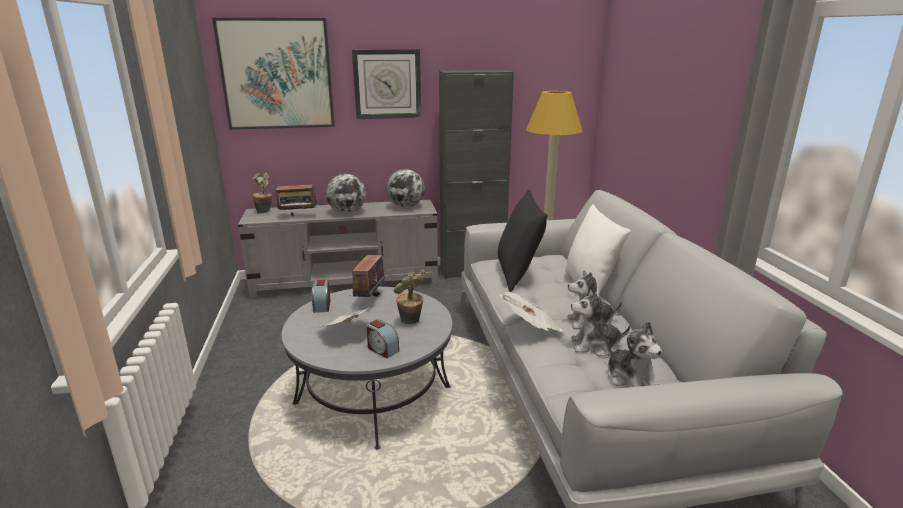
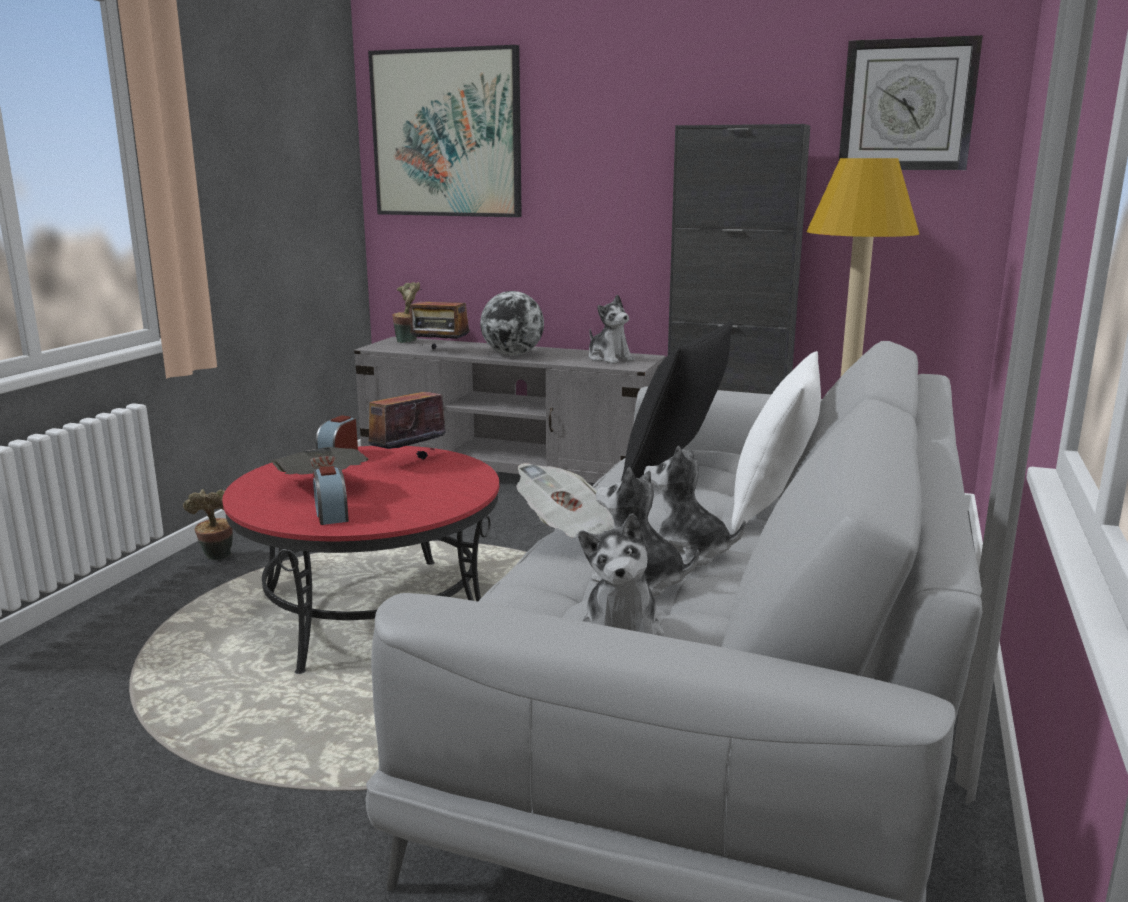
camera: 30 degrees right, 5 degrees down
grey coffee table [282,287,452,450] -> red coffee table [222,446,499,674]
wall clock [352,49,421,119] -> wall clock moved to [839,35,983,170]
globe [387,169,425,208] -> plush toy [589,295,635,364]
potted plant [394,270,425,324] -> potted plant moved to [183,489,233,560]

